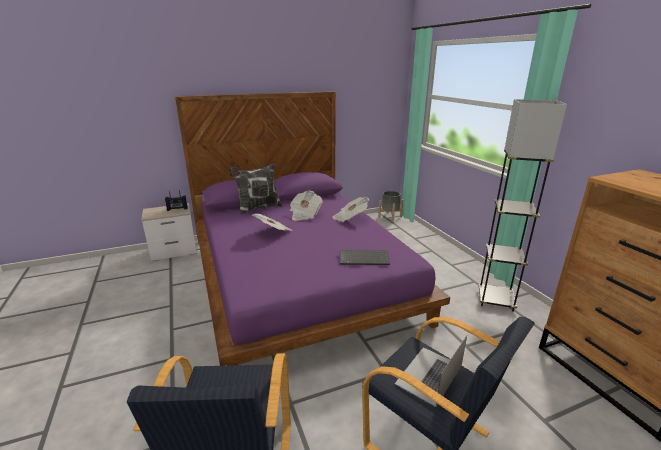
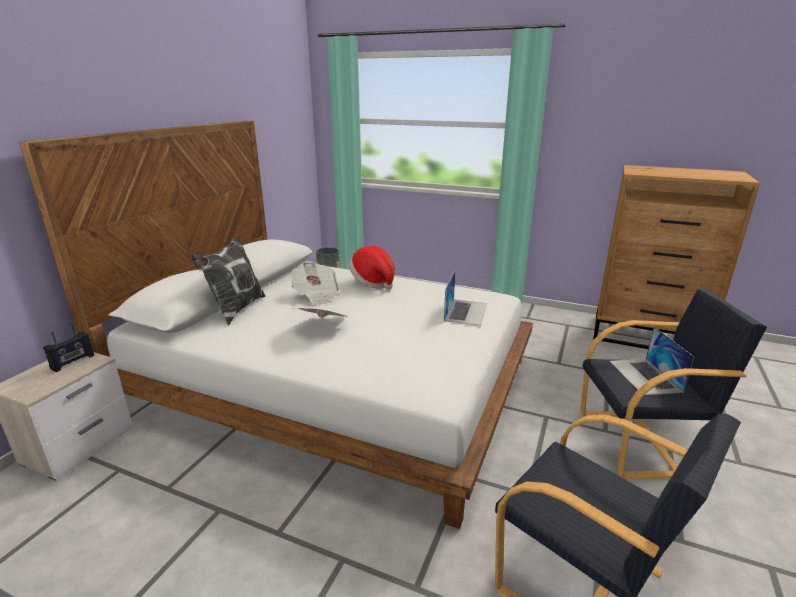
camera: 45 degrees left, 0 degrees up
purple bed [175,91,450,366] -> white bed [19,120,533,529]
newspaper [332,197,370,222] -> hat [349,246,395,290]
keyboard [340,250,390,265] -> laptop [444,271,487,326]
grey floor lamp [478,99,567,312] -> none

